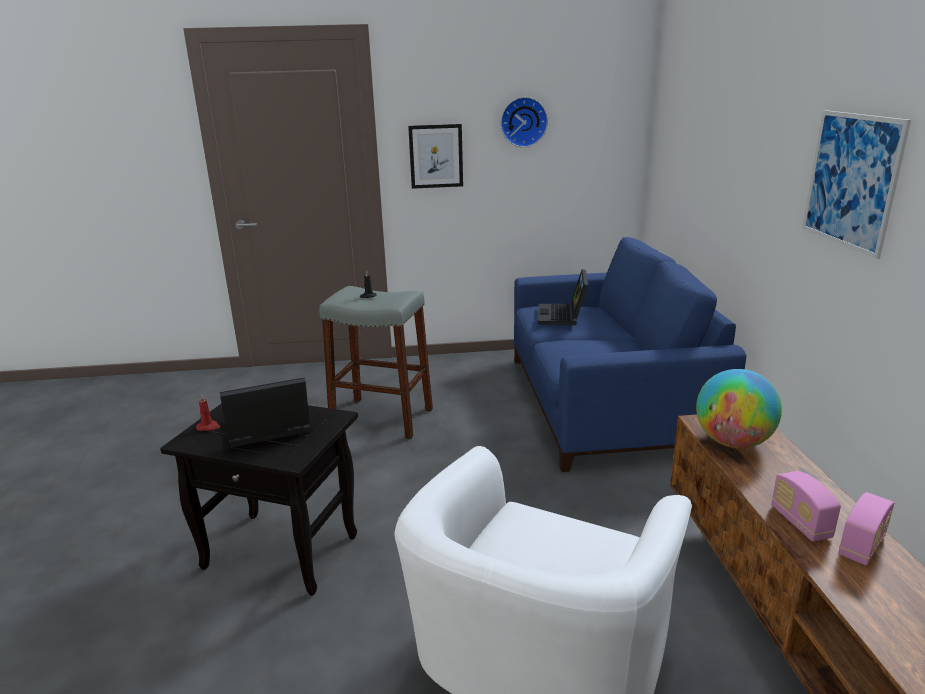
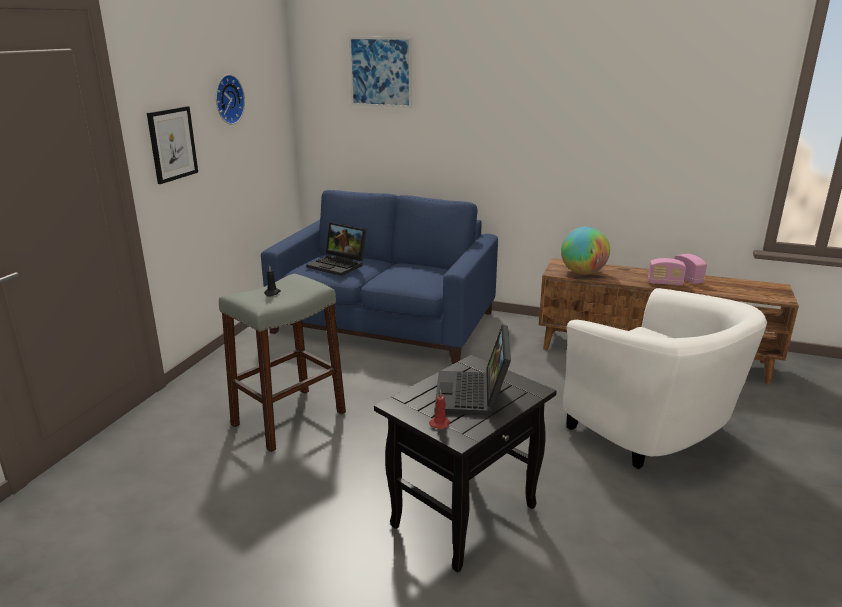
camera: 65 degrees left, 0 degrees up
picture [802,110,911,259] -> picture moved to [349,37,412,108]

